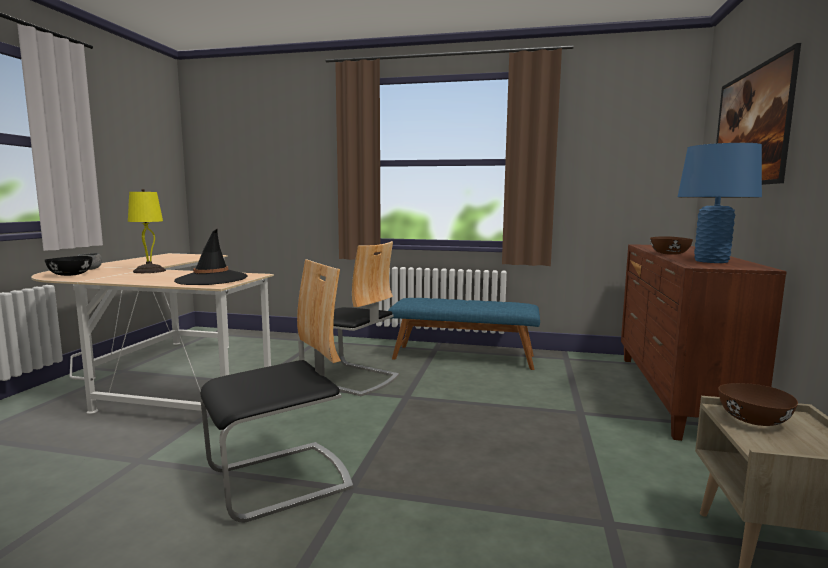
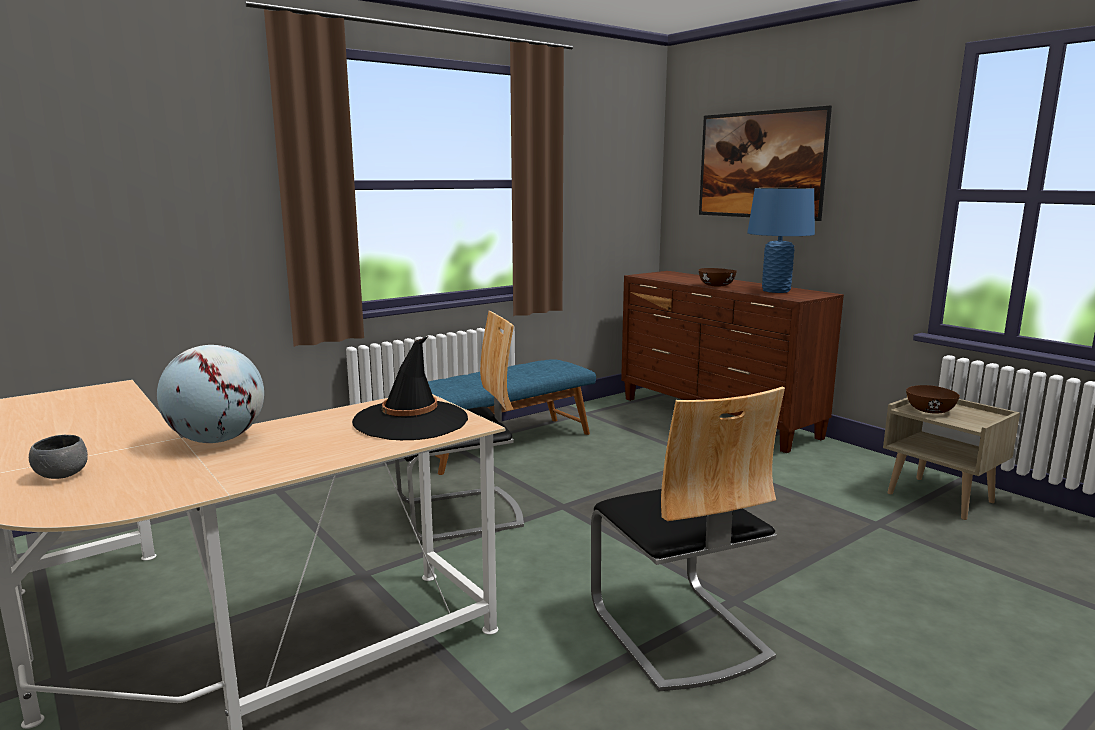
camera: 50 degrees left, 5 degrees up
black bowl [45,256,93,276] -> none
yellow table lamp [128,189,166,273] -> globe [157,345,264,443]
chair [200,259,353,522] -> chair turned 150 degrees clockwise [591,387,785,691]

